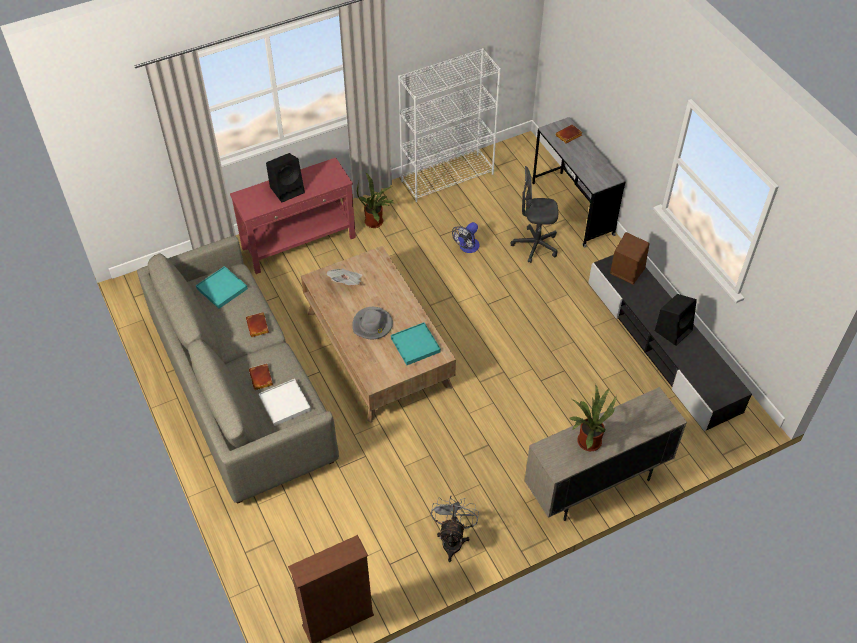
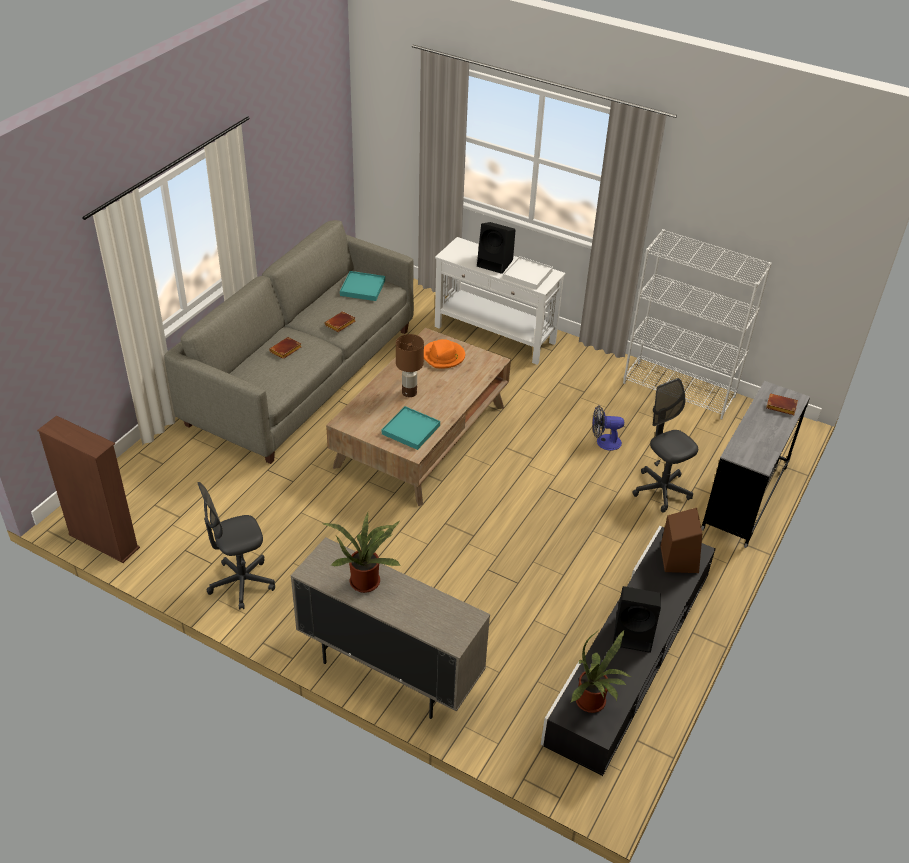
camera: 55 degrees right, 10 degrees down
red console table [230,158,356,274] -> white console table [435,237,565,365]
white tray [259,379,311,426] -> white tray moved to [503,256,553,290]
newspaper [327,268,362,285] -> orange hat [424,339,465,368]
grey hat [353,307,393,339] -> brown table lamp [396,334,424,397]
potted plant [357,173,394,228] -> potted plant moved to [571,630,631,713]
grey fan [431,496,479,562] -> grey office chair [197,482,275,610]

